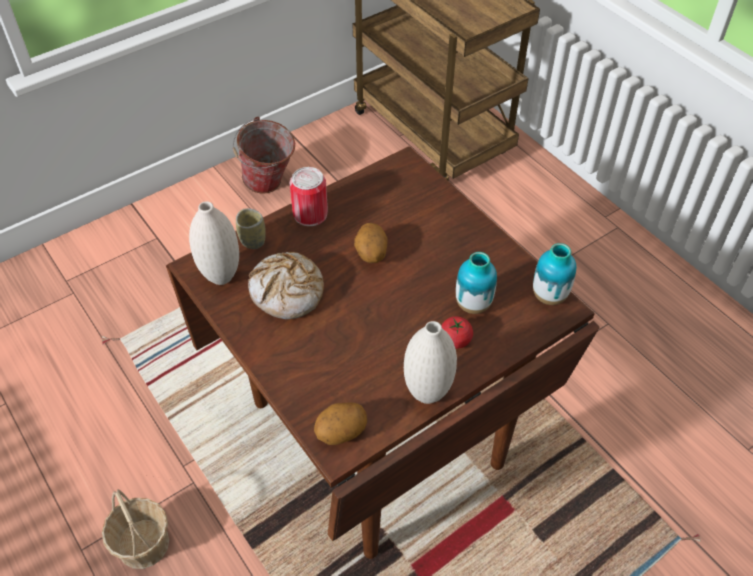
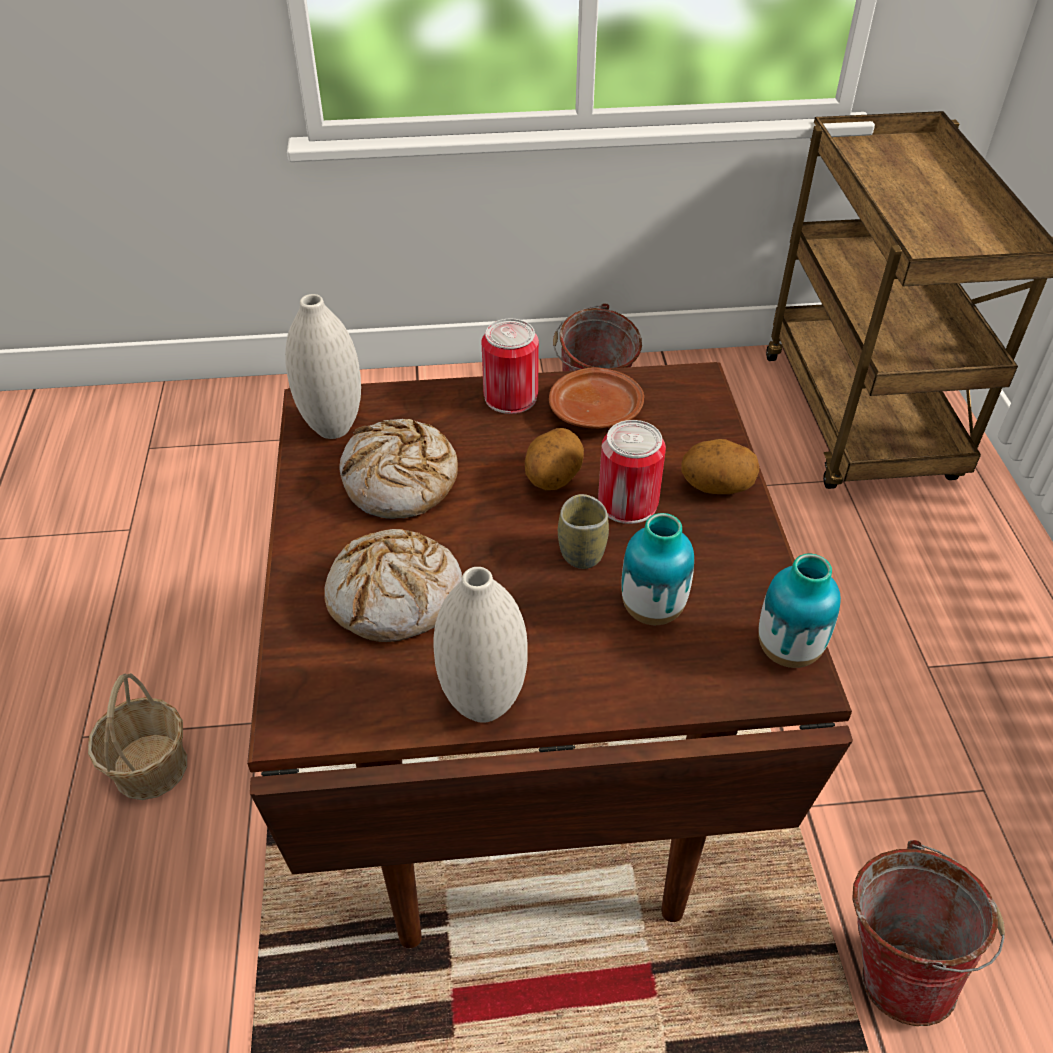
camera: 30 degrees right, 5 degrees down
cup [236,208,266,249] -> cup moved to [558,494,609,569]
potato [314,402,367,445] -> potato moved to [681,439,759,494]
tomato [441,316,473,349] -> none
none -> bread [324,529,462,642]
none -> brown plate [549,367,644,429]
none -> can [598,420,666,524]
none -> bucket [852,840,1005,1026]

